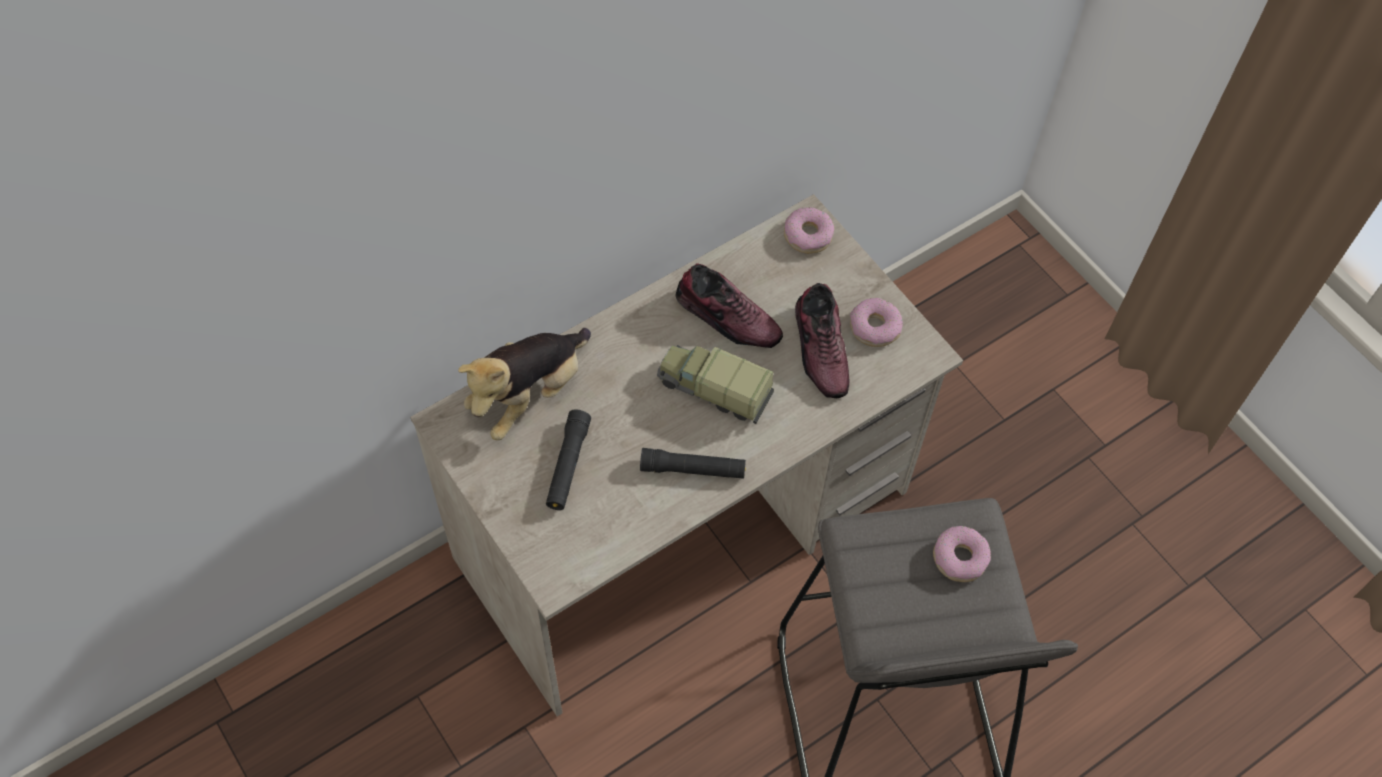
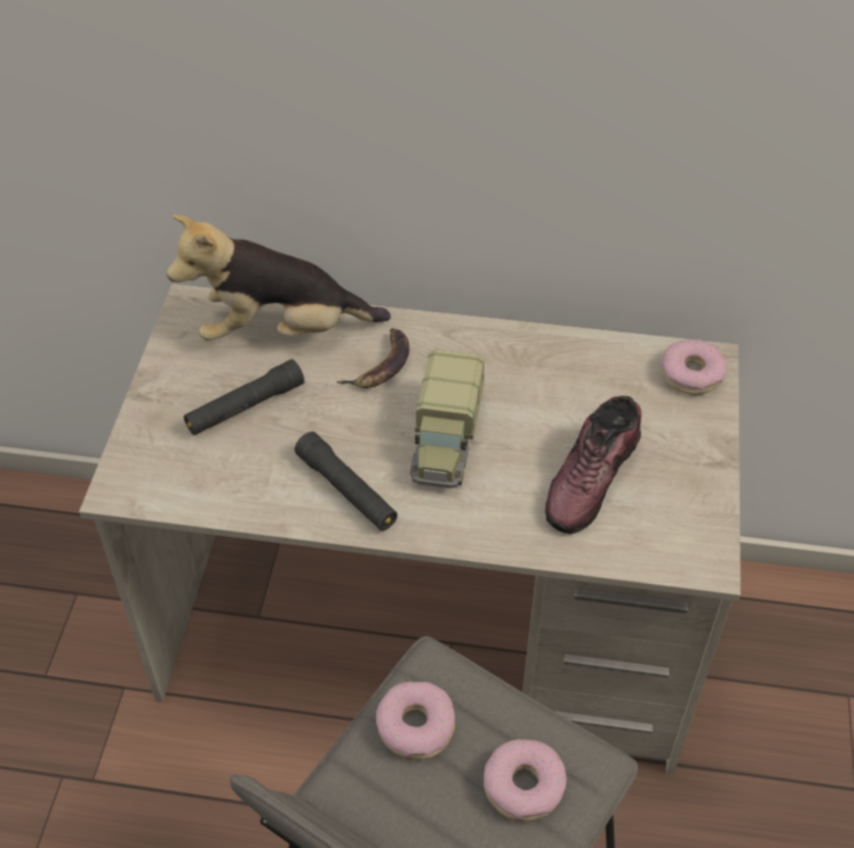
camera: 45 degrees right, 10 degrees down
toy truck [657,345,774,424] -> toy truck turned 150 degrees counterclockwise [410,349,485,488]
shoe [676,263,783,348] -> none
donut [850,298,903,347] -> donut moved to [376,681,455,759]
none -> banana [337,328,410,388]

